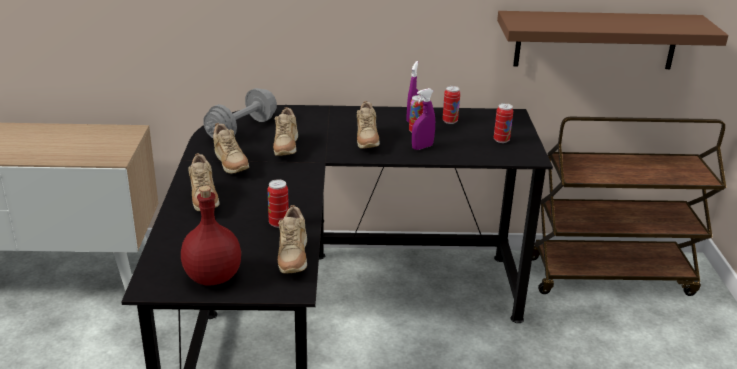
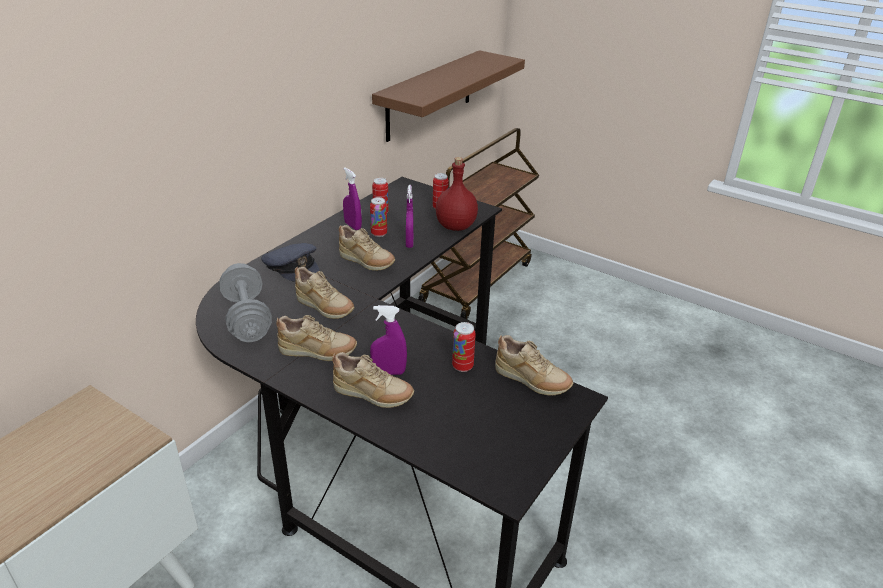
camera: 55 degrees left, 5 degrees up
red bottle [181,186,241,285] -> red bottle moved to [436,157,478,231]
none -> grey cap [261,243,319,281]
none -> purple spray bottle [370,305,407,375]

